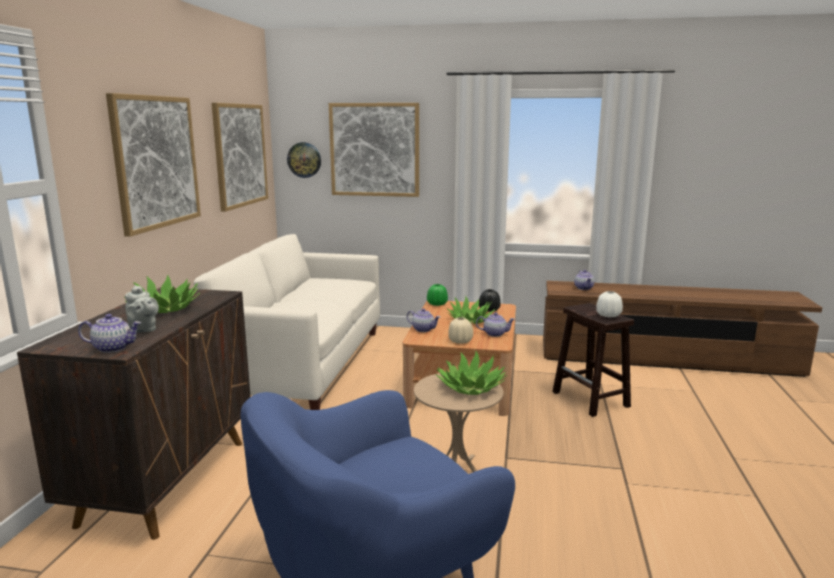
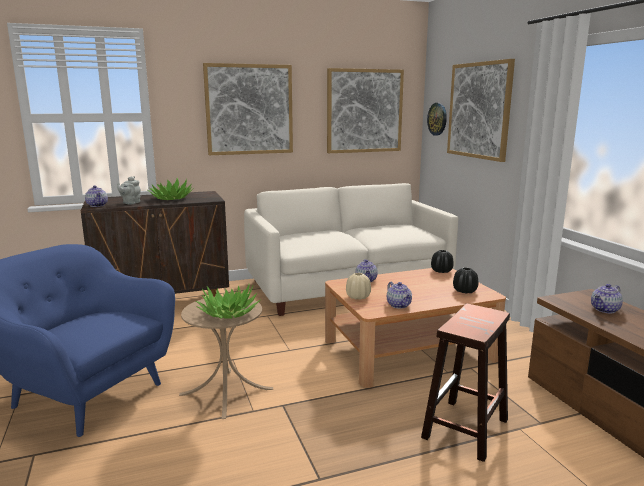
camera: 60 degrees right, 0 degrees up
green vase [427,284,448,306] -> black vase [431,250,454,273]
potted plant [447,296,495,324] -> none
white vase [596,291,623,317] -> none

